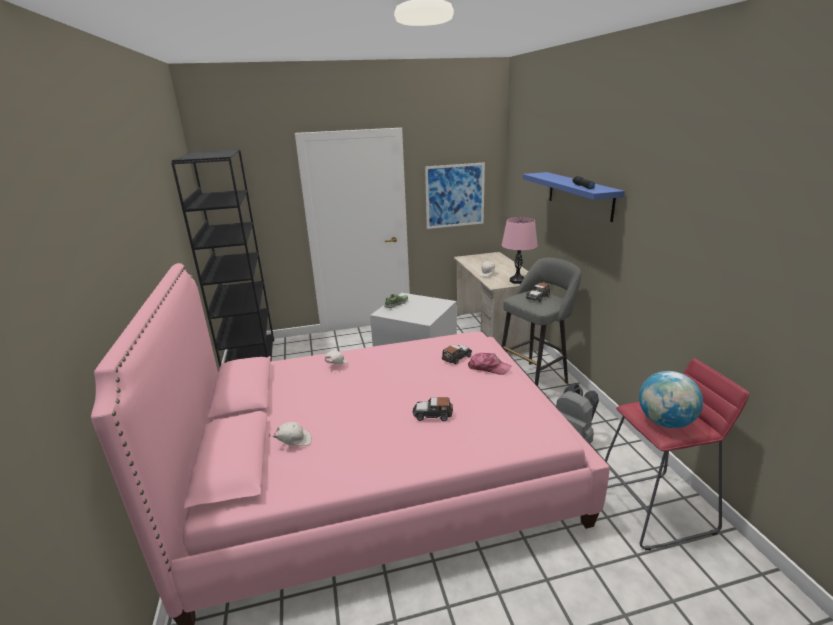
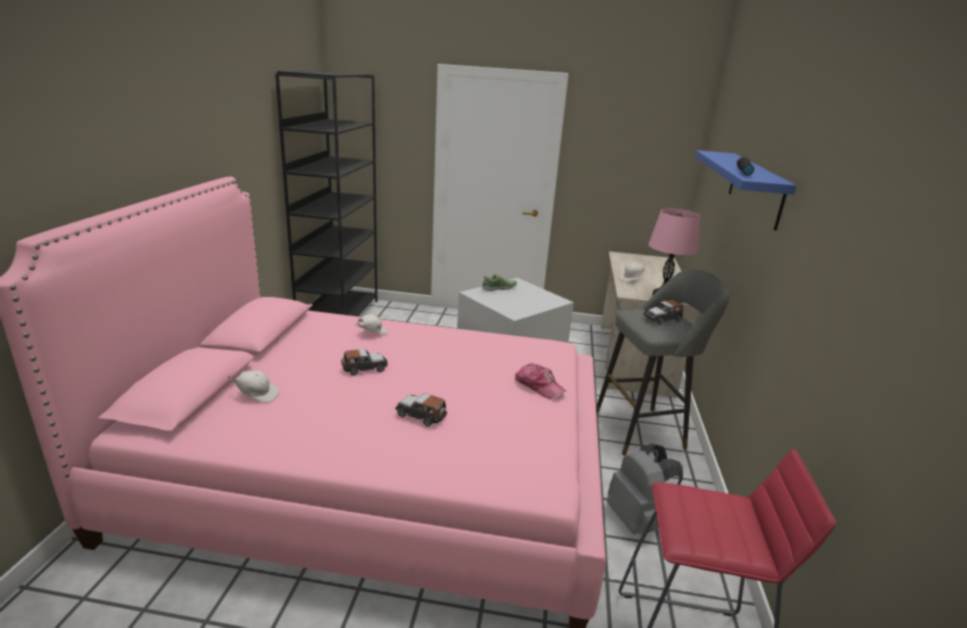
camera: 20 degrees right, 0 degrees up
picture [425,163,485,229] -> none
toy car [442,344,472,364] -> toy car moved to [341,349,388,376]
globe [639,371,703,428] -> none

